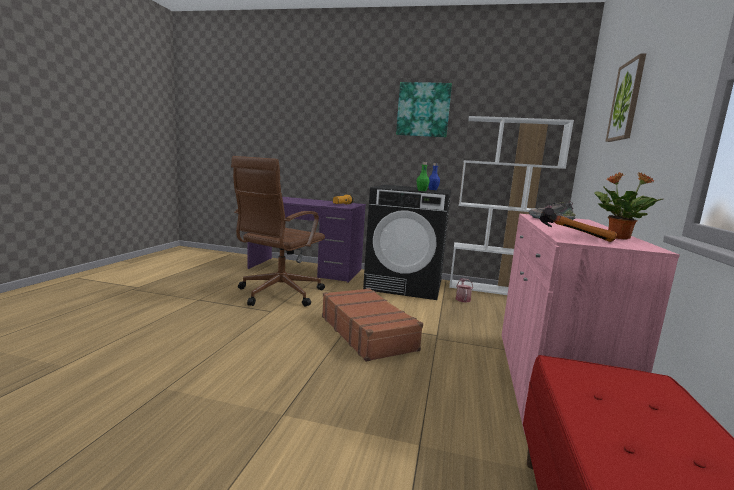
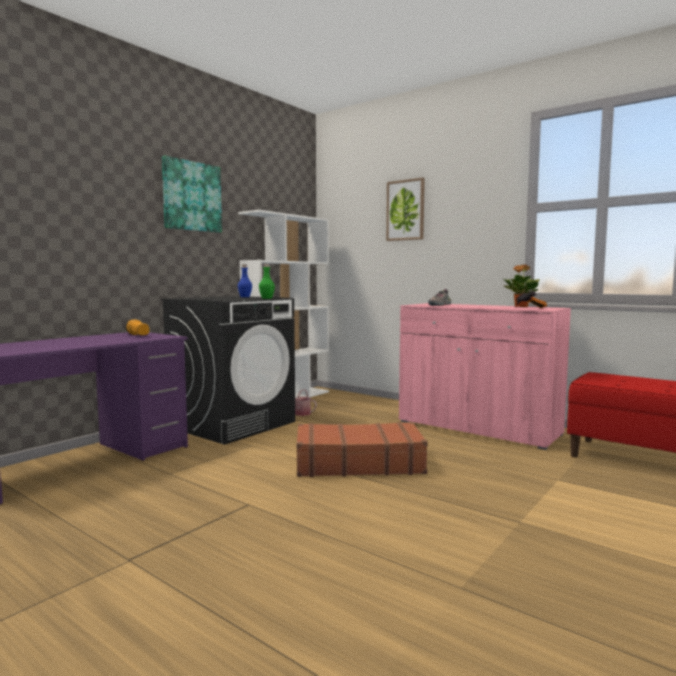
camera: 65 degrees left, 5 degrees down
brown office chair [231,156,325,307] -> none

